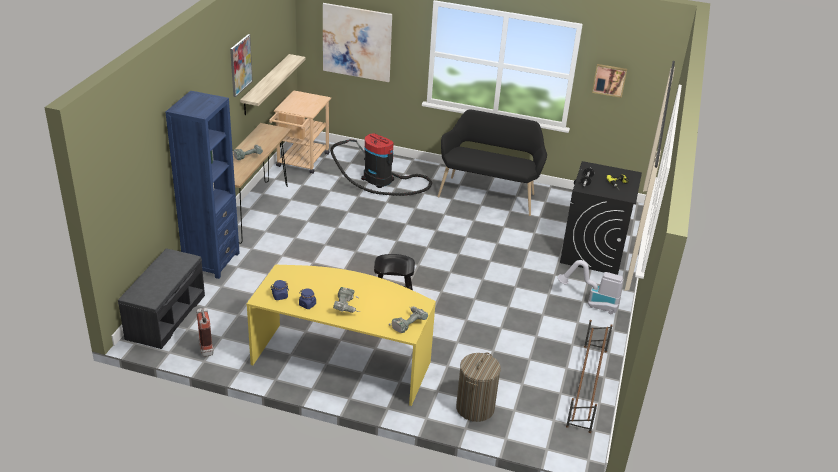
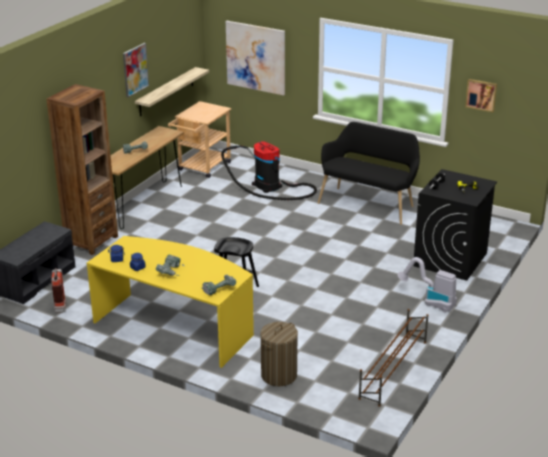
camera: 15 degrees right, 5 degrees down
blue bookcase [166,91,240,279] -> brown bookcase [46,84,118,255]

